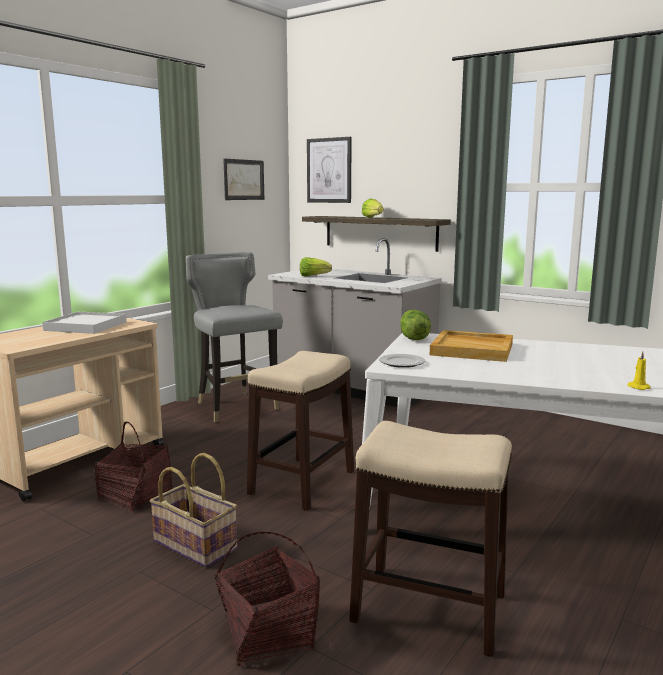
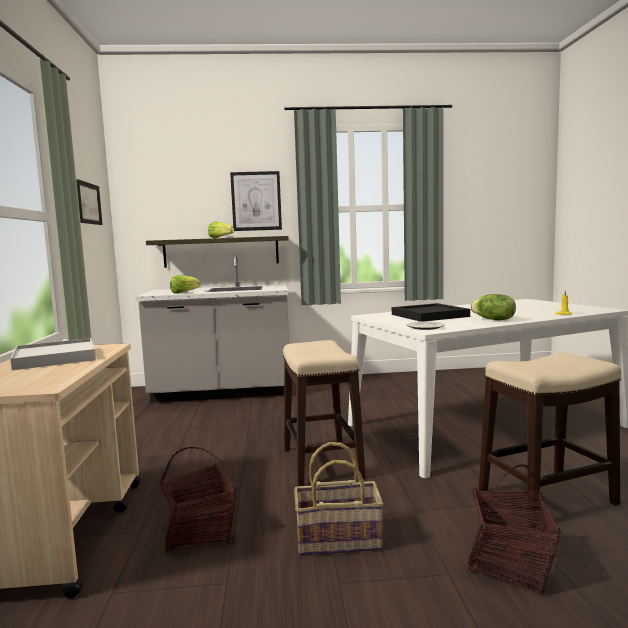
camera: 40 degrees left, 5 degrees down
grey chair [186,252,283,422] -> none
picture [307,137,352,203] -> picture moved to [230,171,282,231]
lettuce [400,310,431,340] -> lettuce moved to [470,294,516,320]
beige tray [430,330,513,362] -> black tray [392,303,470,321]

